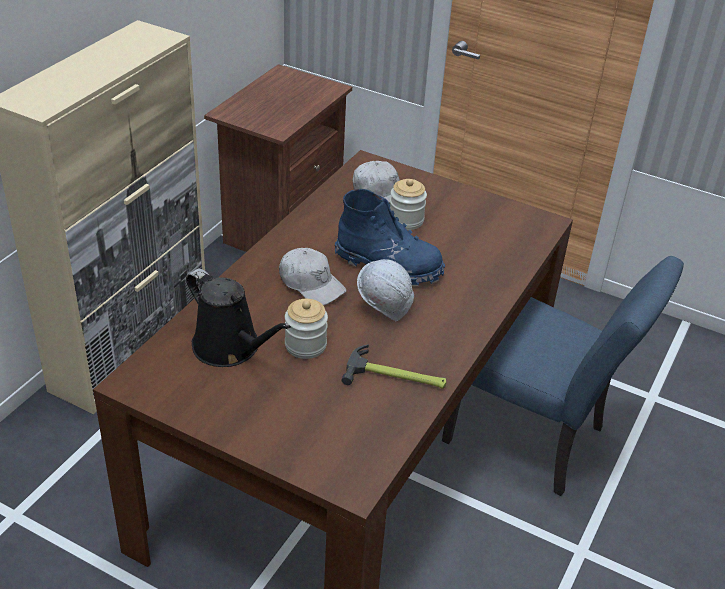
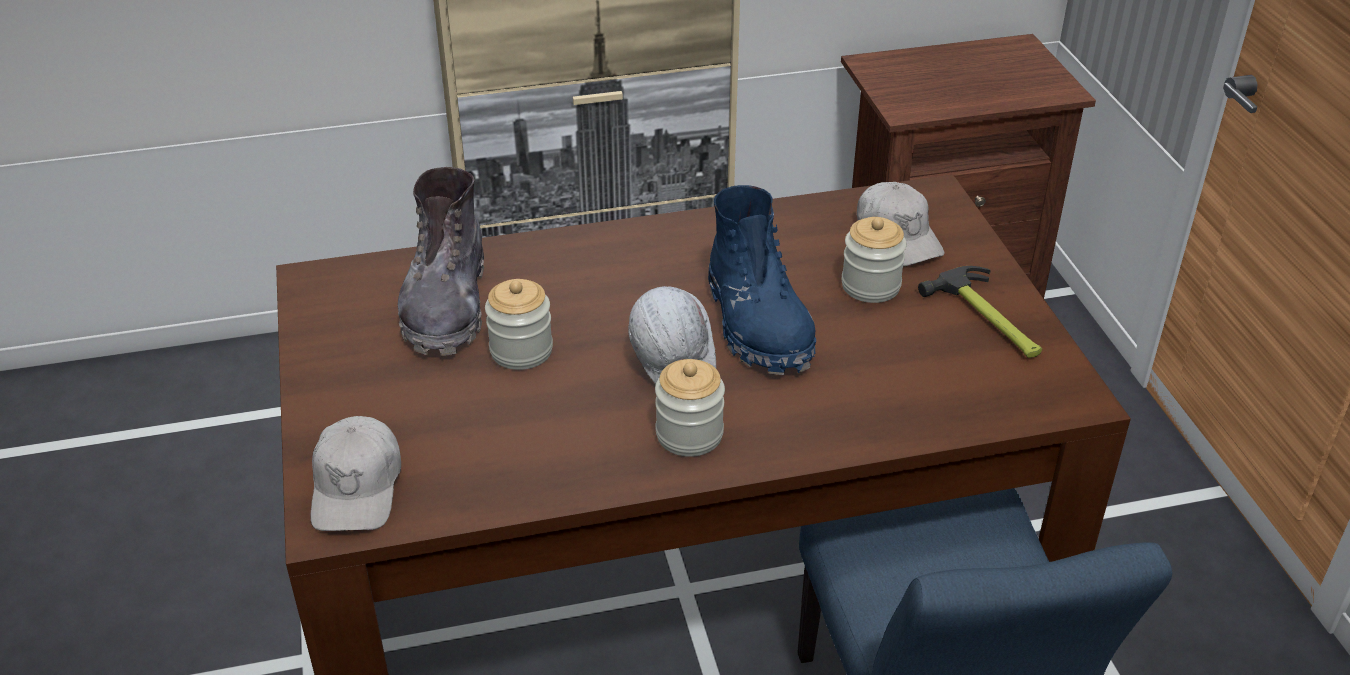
camera: 50 degrees right, 0 degrees up
black watering can [186,268,291,367] -> grey boot [398,167,484,356]
white cap [279,248,347,306] -> white cap moved to [311,416,401,531]
hammer [341,344,446,389] -> hammer moved to [918,266,1042,358]
none -> jar [655,359,725,457]

